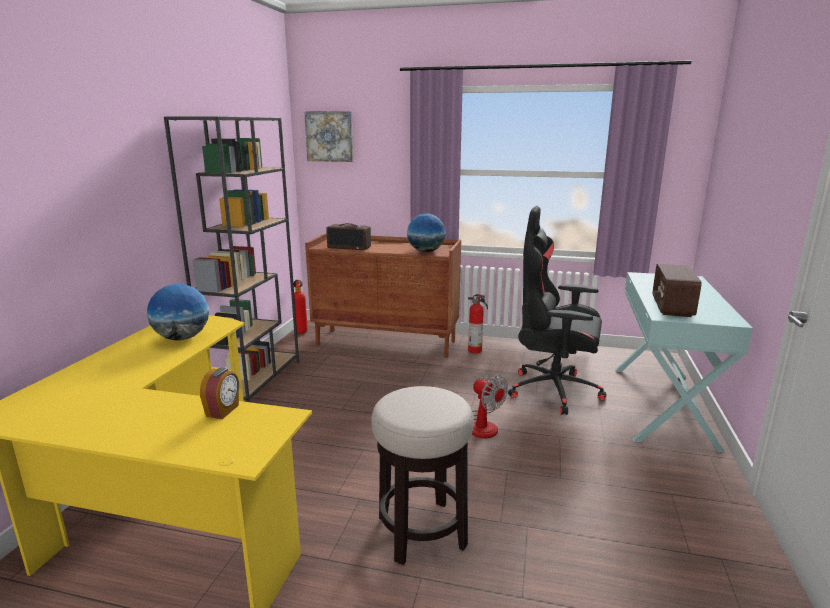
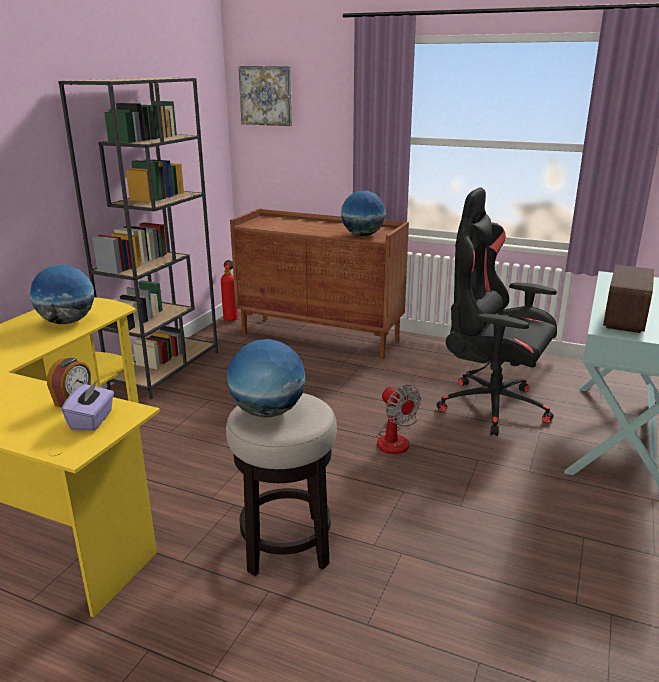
camera: 10 degrees right, 5 degrees up
radio [326,223,371,250] -> none
fire extinguisher [468,294,488,353] -> none
none -> purple tissue box [62,381,114,431]
none -> globe [227,339,306,418]

